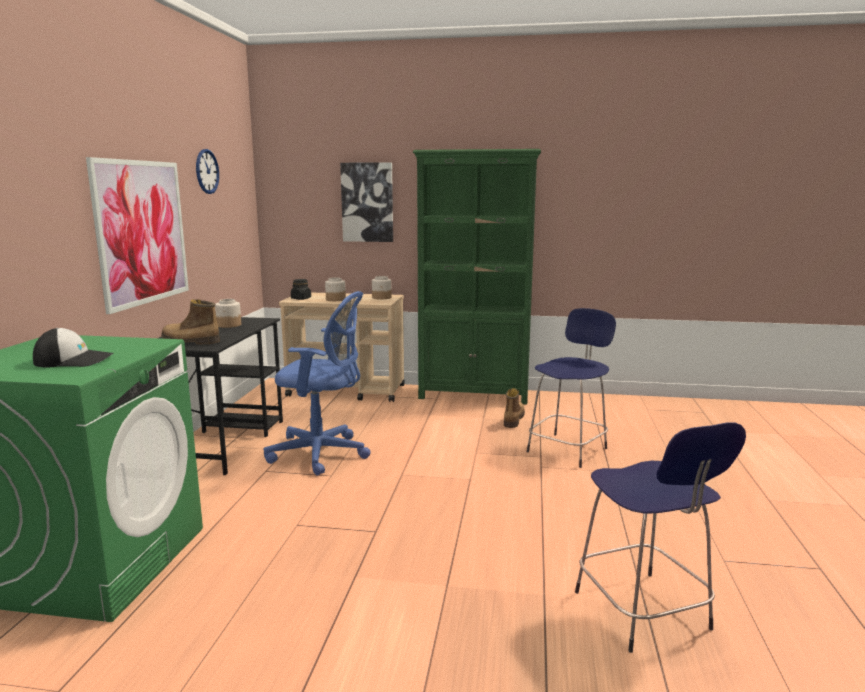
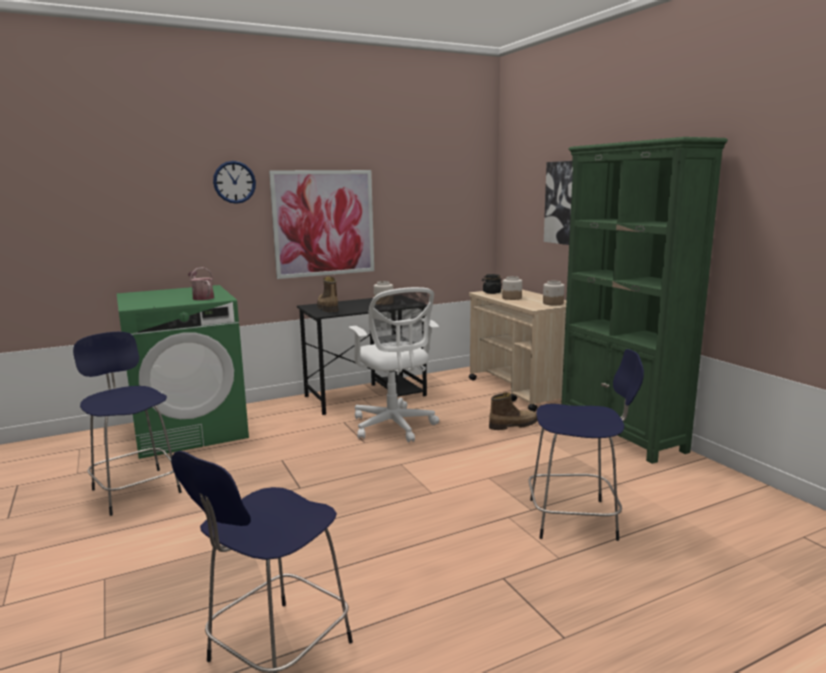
camera: 55 degrees right, 0 degrees up
cap [33,328,113,367] -> none
wall clock [196,149,219,194] -> wall clock moved to [213,161,256,204]
blue office chair [264,291,371,476] -> white office chair [349,287,439,443]
boot [504,388,525,428] -> boot moved to [489,392,538,430]
none -> blue stool [73,332,182,516]
none -> watering can [188,267,214,300]

